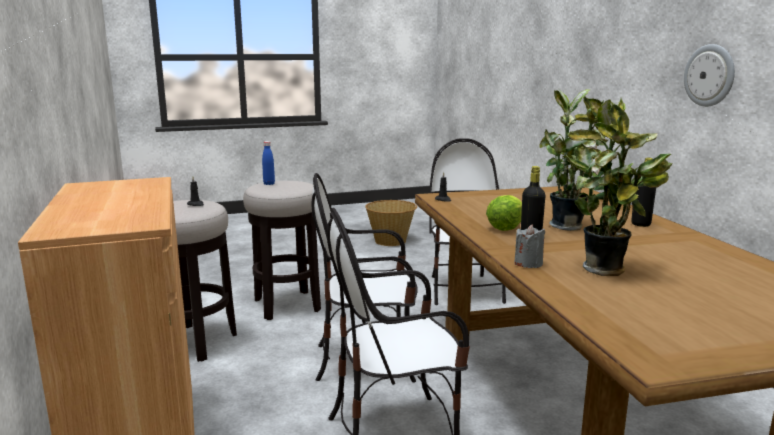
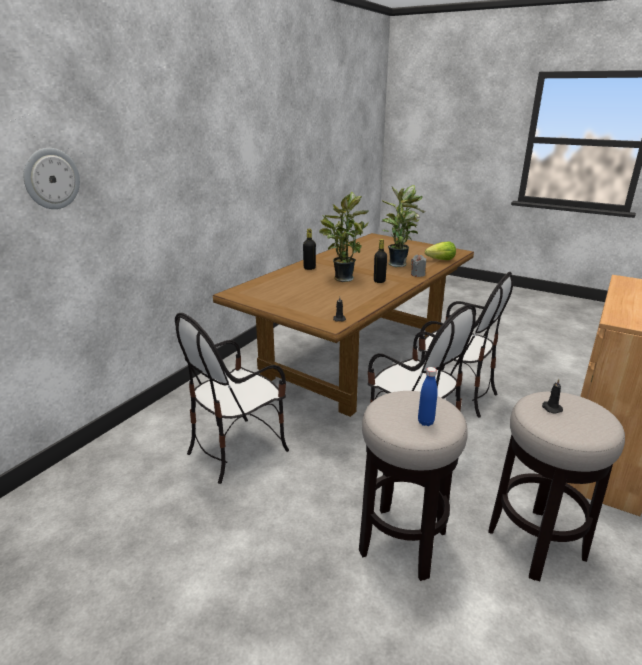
camera: 130 degrees left, 10 degrees up
basket [365,200,417,246] -> none
lettuce [486,195,522,231] -> lettuce moved to [425,242,456,260]
wall clock [684,44,735,107] -> wall clock moved to [24,148,80,209]

